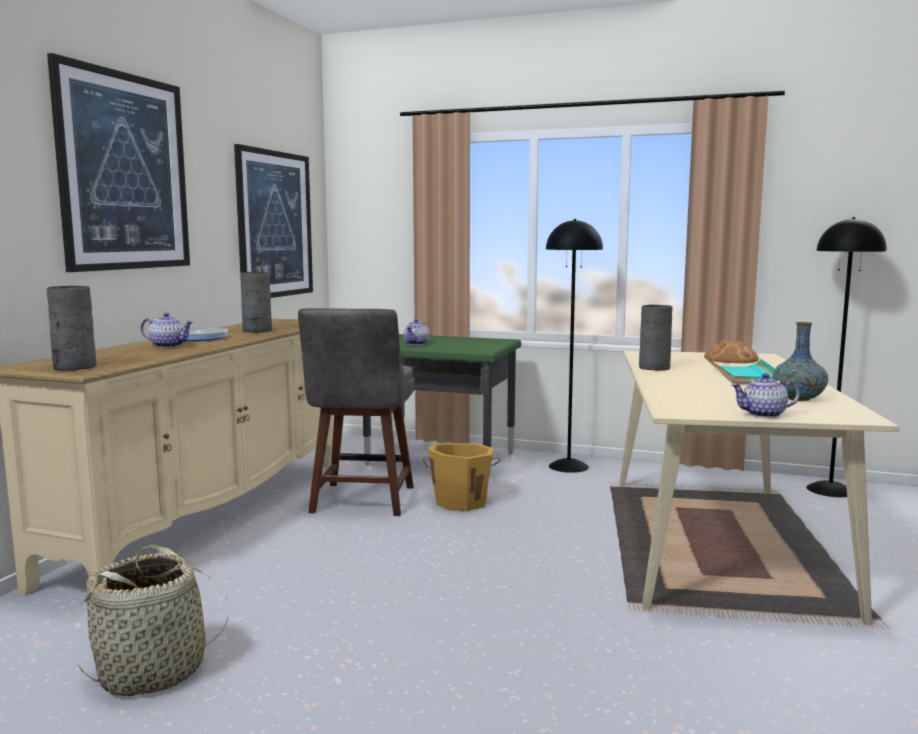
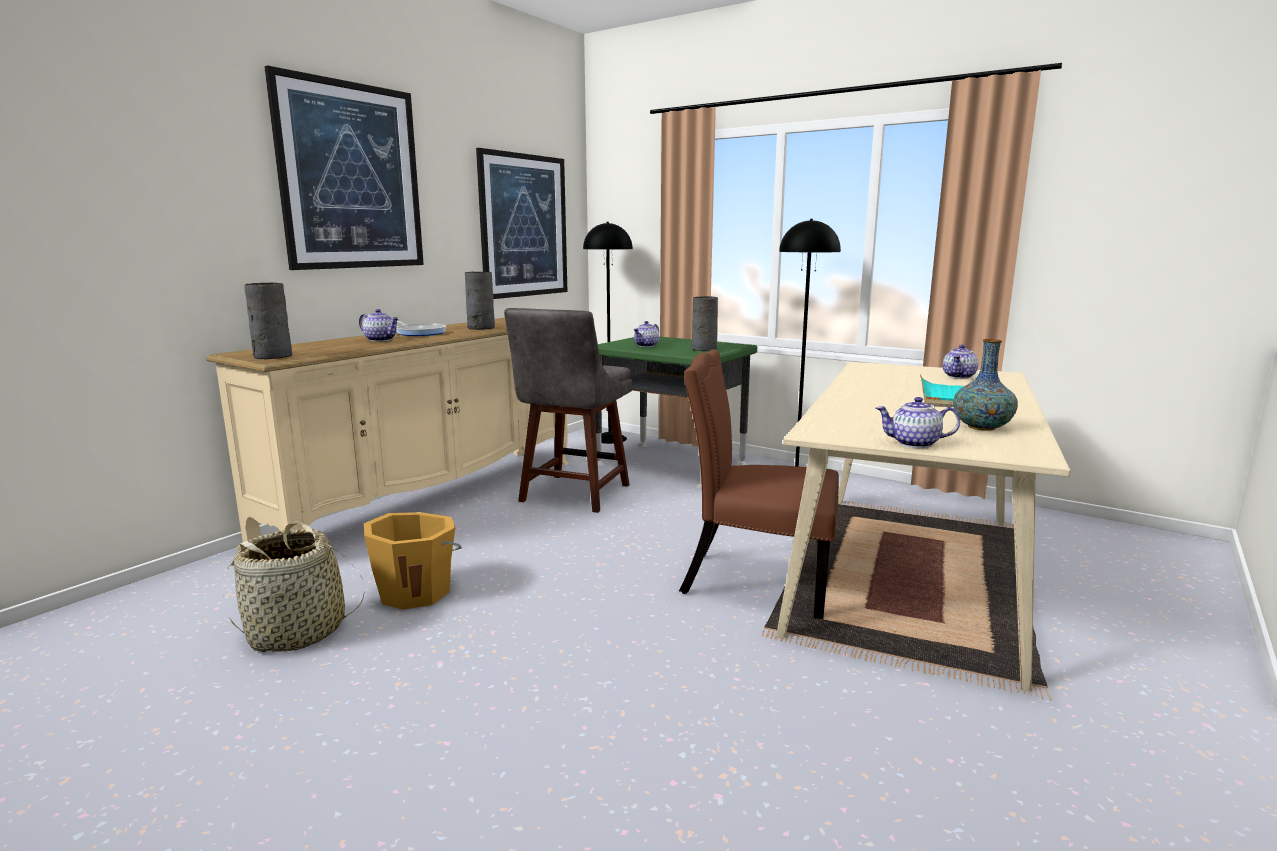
camera: 15 degrees right, 5 degrees up
orange bucket [423,443,501,511] -> orange bucket moved to [364,512,462,610]
grey vase [639,305,673,371] -> grey vase moved to [692,296,718,351]
bread [704,340,759,363] -> teapot [943,345,979,379]
black floor lamp [806,217,887,497] -> black floor lamp moved to [583,222,633,444]
none -> brown chair [679,350,839,619]

